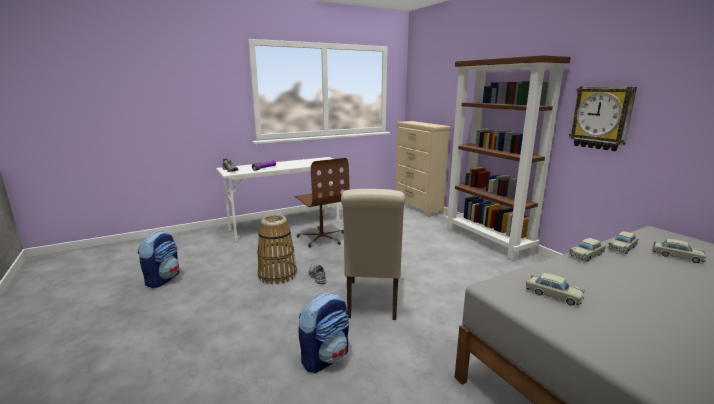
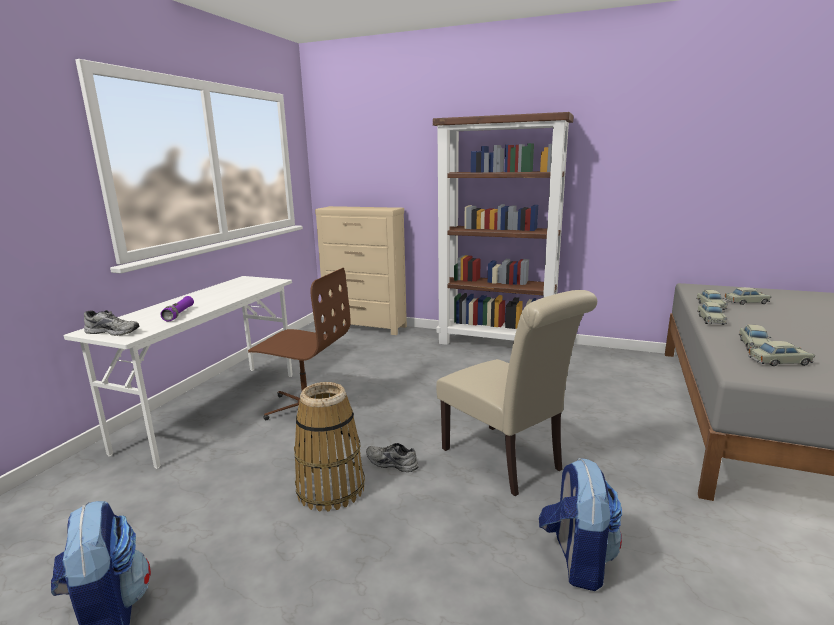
camera: 40 degrees left, 0 degrees up
wall clock [569,87,637,151] -> none
none -> beige toy car [739,324,771,351]

